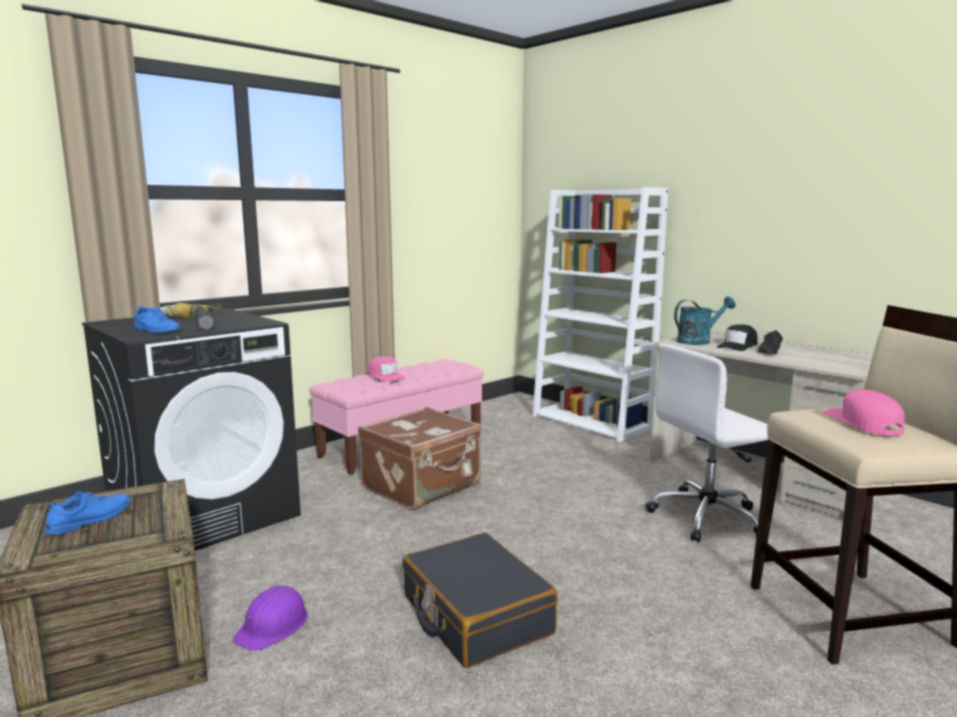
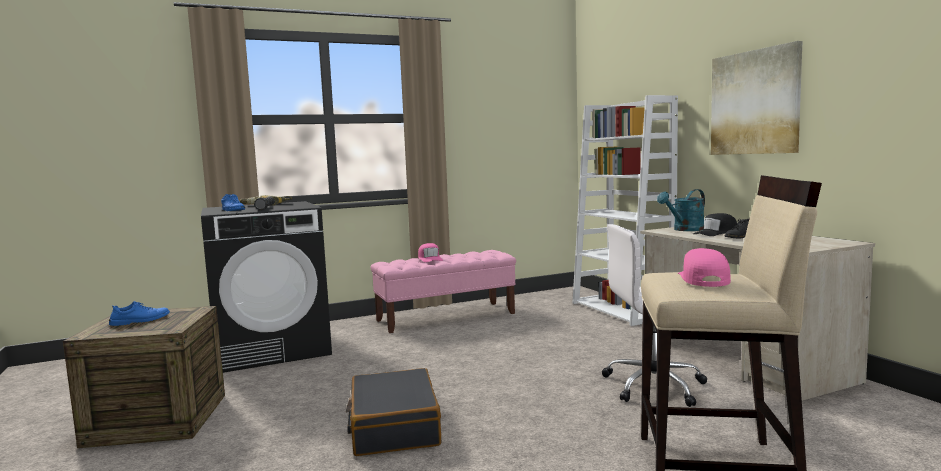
camera: 20 degrees right, 5 degrees down
purple hard hat [233,585,308,651] -> none
brown suitcase [358,407,482,510] -> none
turquoise watering can [674,296,736,345] -> turquoise watering can turned 150 degrees clockwise [657,189,705,231]
none -> picture [711,41,802,155]

